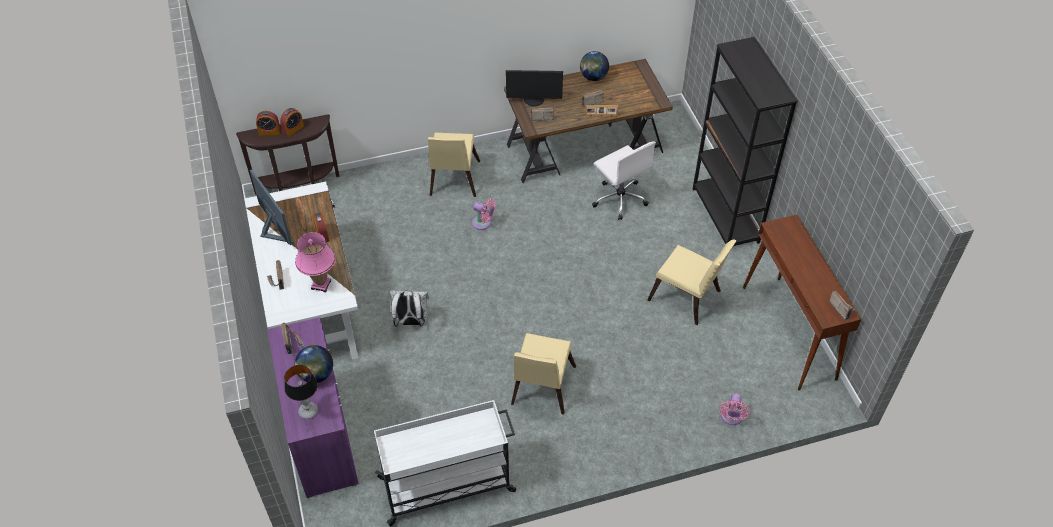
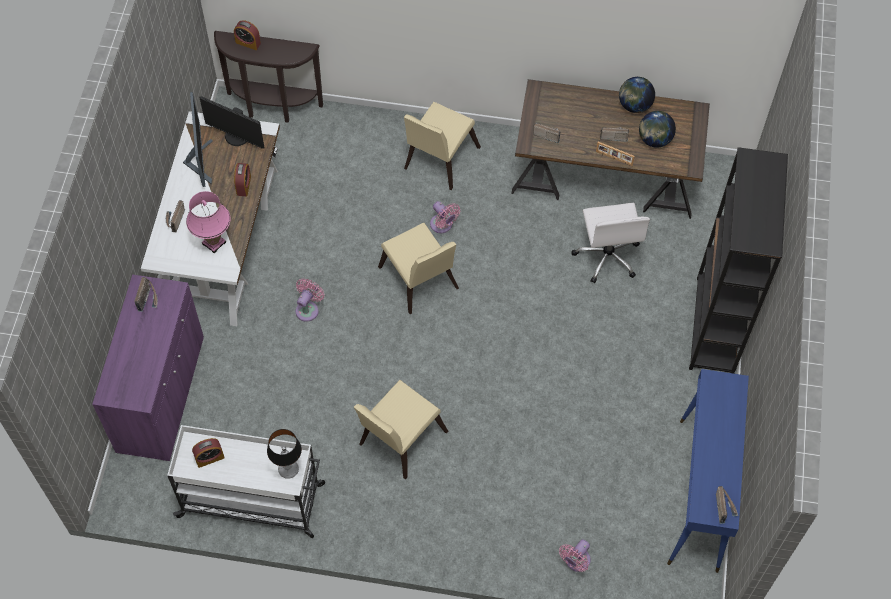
camera: 25 degrees right, 10 degrees up
alarm clock [280,108,304,137] -> alarm clock moved to [192,438,225,468]
table lamp [284,365,318,419] -> table lamp moved to [267,429,302,479]
globe [294,345,333,383] -> globe moved to [639,111,676,148]
white backpack [389,290,429,327] -> pink fan [296,278,324,322]
monitor [506,70,563,106] -> monitor moved to [200,96,264,149]
beige chair [647,239,737,325] -> beige chair moved to [378,223,459,314]
brown console table [743,215,861,390] -> blue console table [667,369,749,573]

